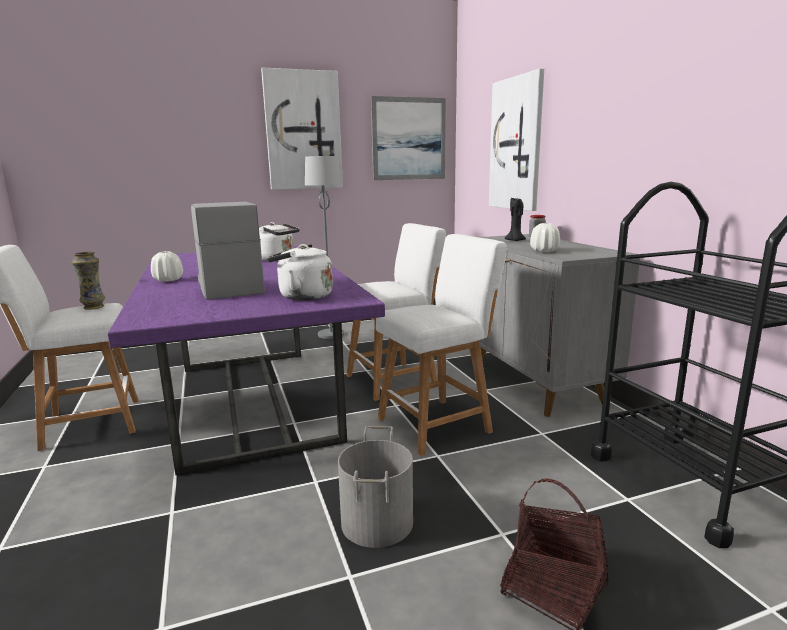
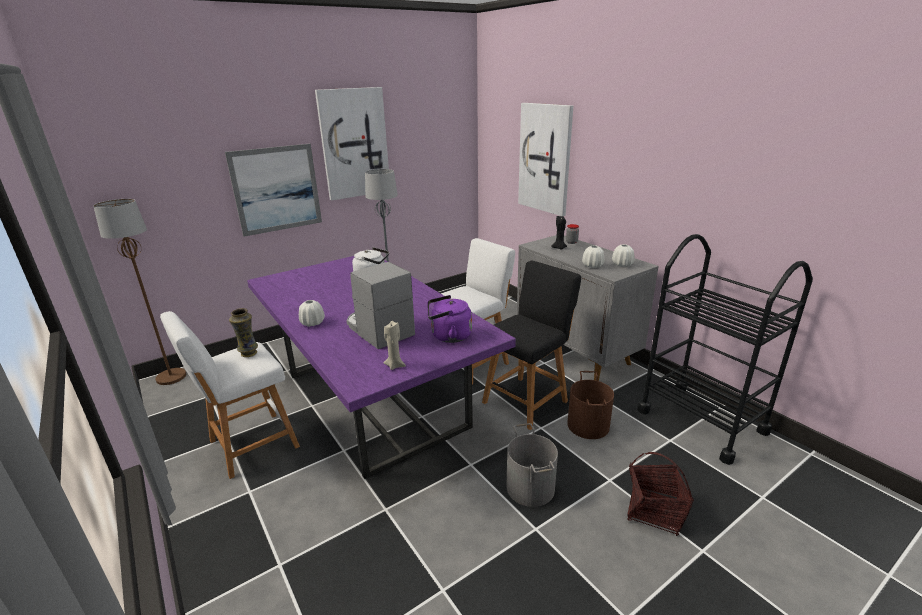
camera: 15 degrees left, 10 degrees up
white kettle [266,244,333,301] -> purple kettle [428,295,472,343]
picture [371,96,446,180] -> picture moved to [225,144,322,237]
white stool [376,234,507,456] -> black stool [482,261,581,430]
none -> brown floor lamp [93,199,186,385]
none -> beige candle [383,321,406,370]
none -> brown bucket [567,371,614,439]
none -> white vase [612,244,634,267]

